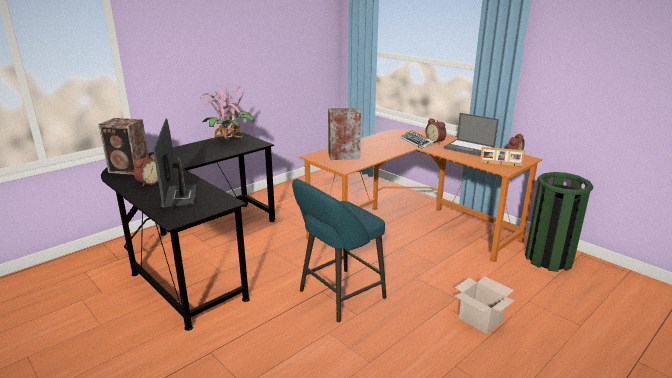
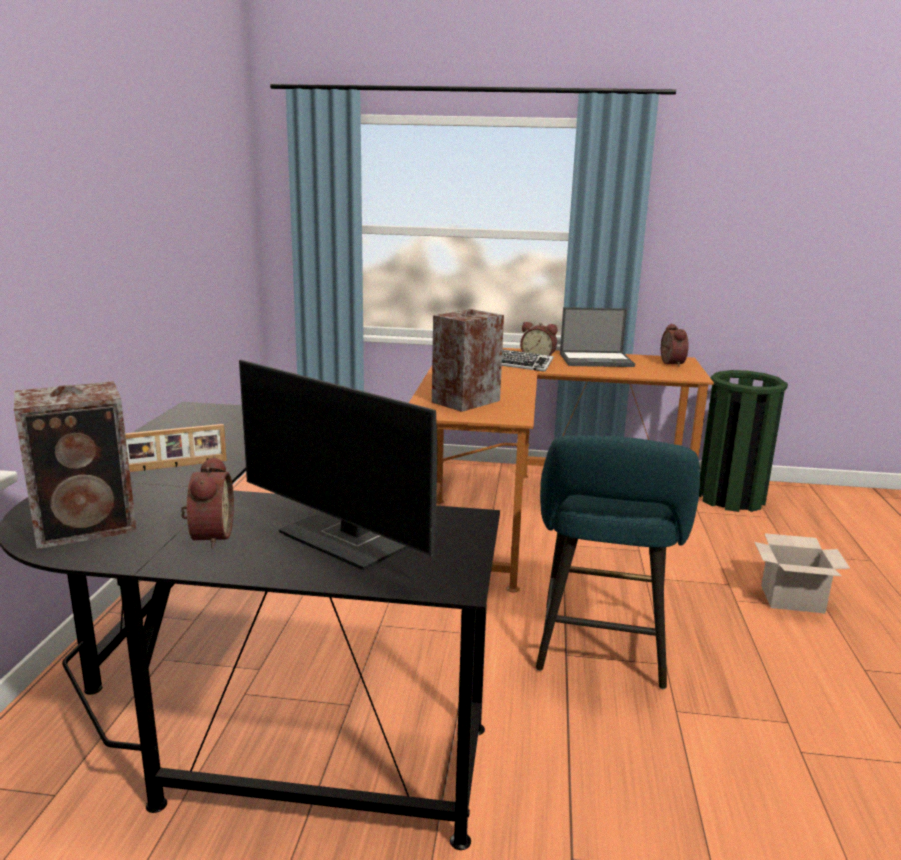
camera: 40 degrees left, 5 degrees down
potted plant [201,85,254,140] -> none
picture frame [480,147,525,167] -> picture frame moved to [125,424,227,472]

